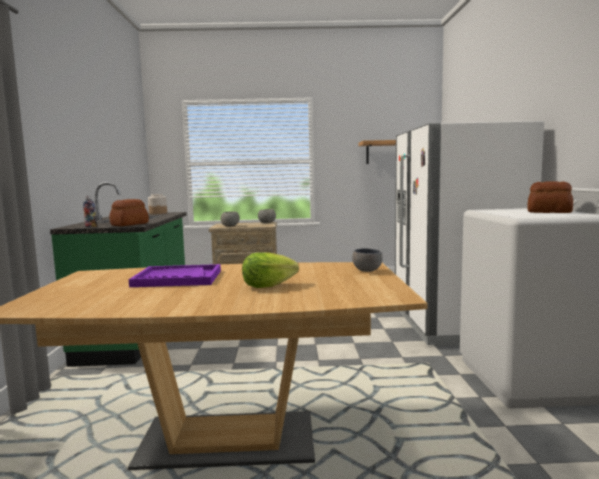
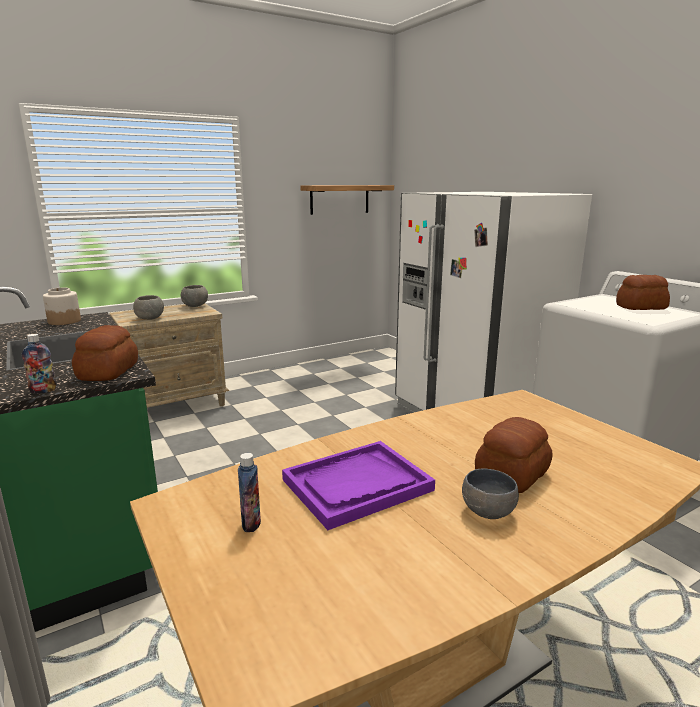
camera: 30 degrees left, 10 degrees up
lettuce [242,252,299,288] -> bread [475,417,553,493]
grey bowl [352,248,383,272] -> grey bowl moved to [462,468,519,519]
none -> bottle [238,453,261,532]

